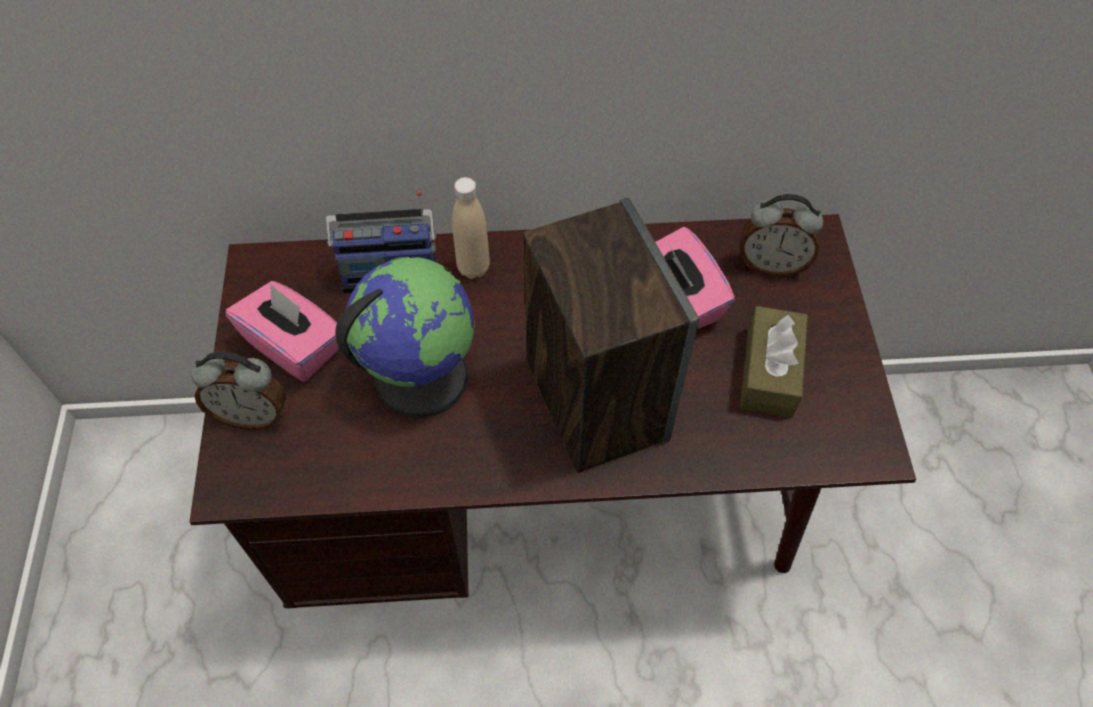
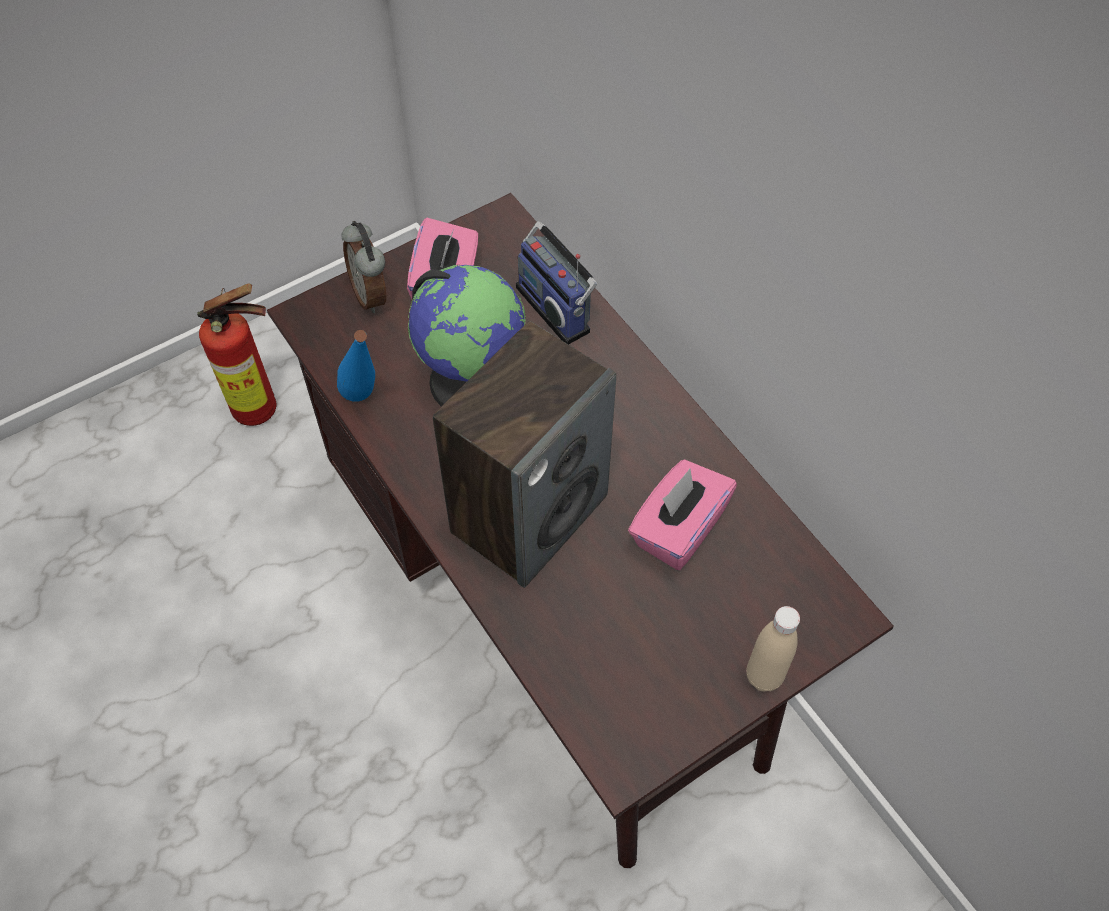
camera: 60 degrees right, 0 degrees up
beige bottle [452,177,490,279] -> beige bottle moved to [746,606,800,691]
brown tissue box [740,306,808,418] -> none
alarm clock [741,194,823,277] -> none
none -> fire extinguisher [197,283,276,426]
none -> blue bottle [337,330,375,402]

